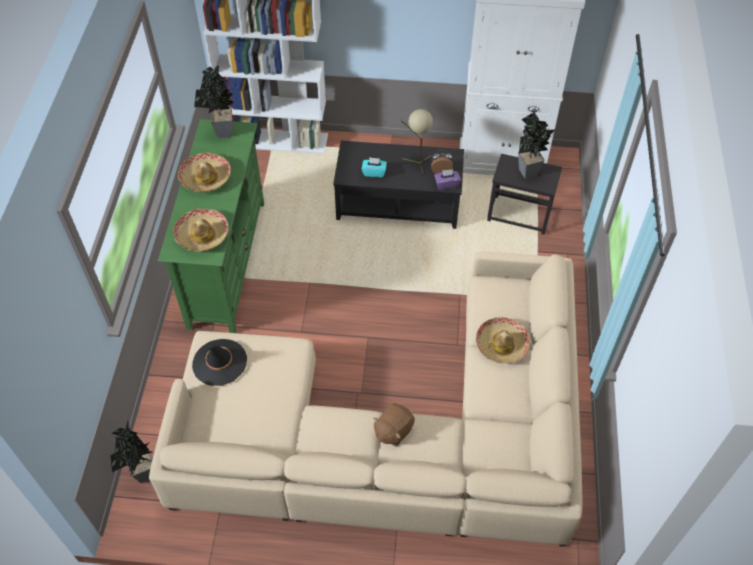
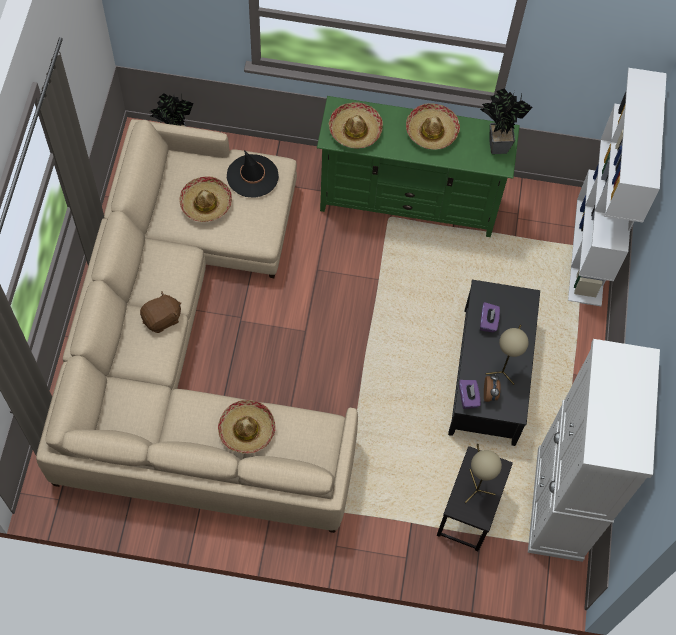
camera: 90 degrees right, 10 degrees up
turquoise tissue box [362,157,387,177] -> purple tissue box [480,302,500,332]
brown plush toy [373,403,415,447] -> brown plush toy turned 105 degrees clockwise [140,291,181,333]
potted plant [518,111,555,179] -> beige table lamp [465,444,502,503]
none -> hat [179,176,232,222]

